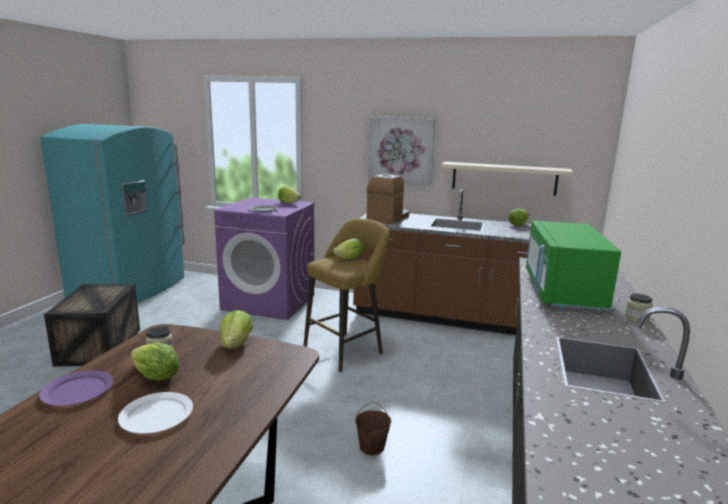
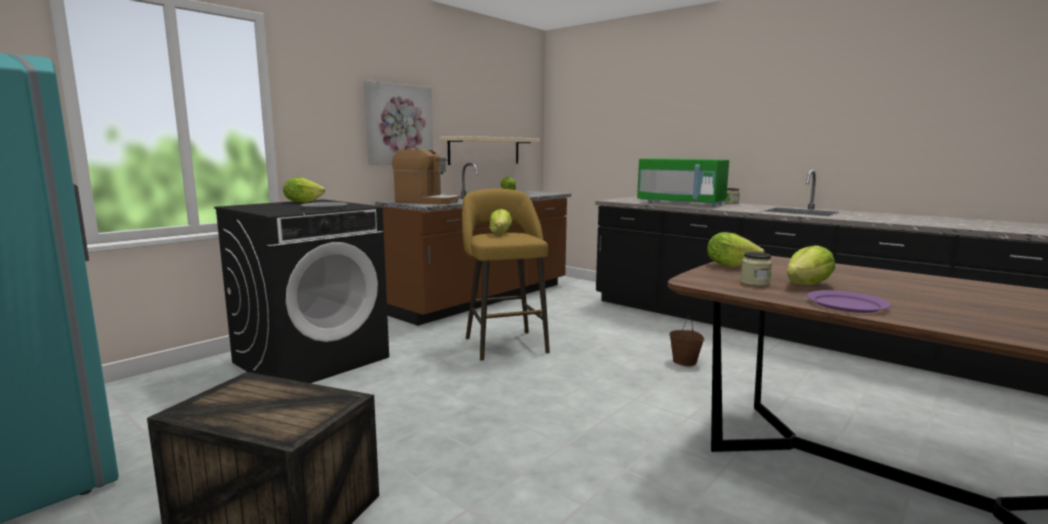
camera: 65 degrees left, 5 degrees down
white plate [118,392,193,434] -> none
purple washing machine [214,197,315,320] -> black washing machine [214,199,389,383]
coffee machine [367,174,409,224] -> coffee machine turned 150 degrees clockwise [392,148,458,205]

